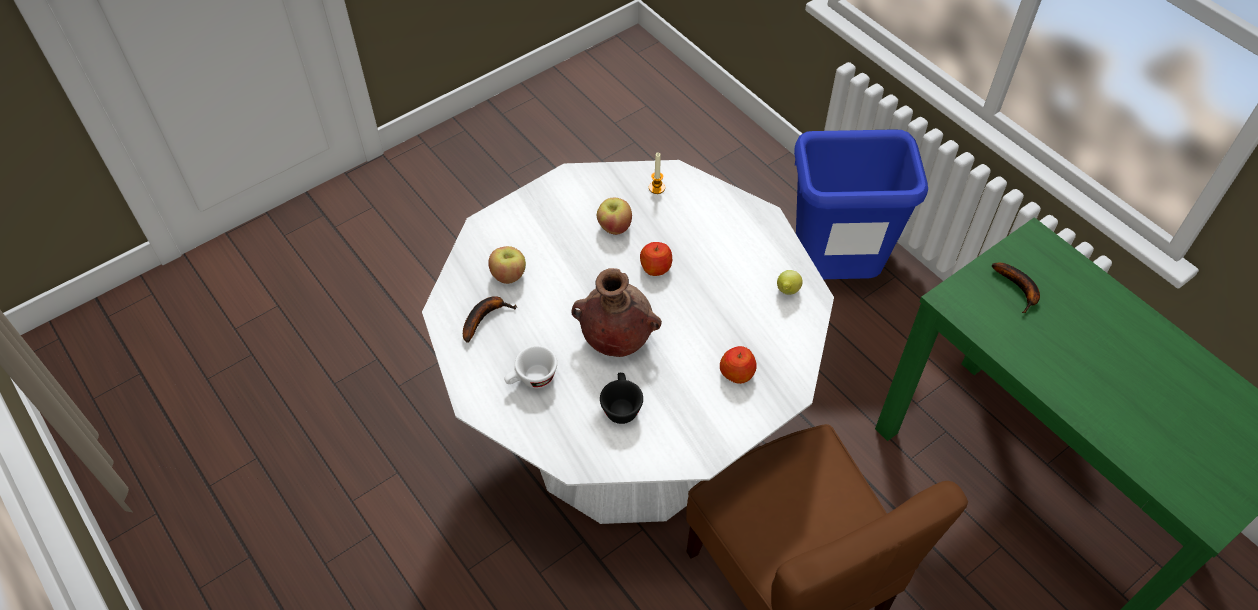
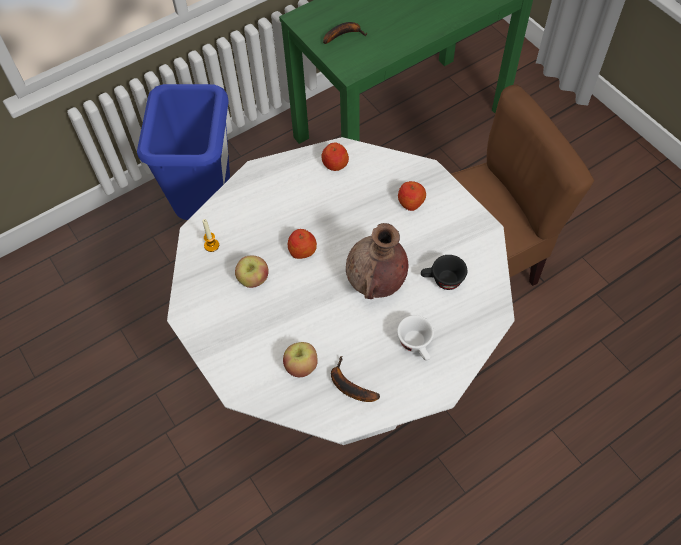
camera: 85 degrees left, 5 degrees up
lemon [777,270,803,295] -> apple [322,142,349,171]

